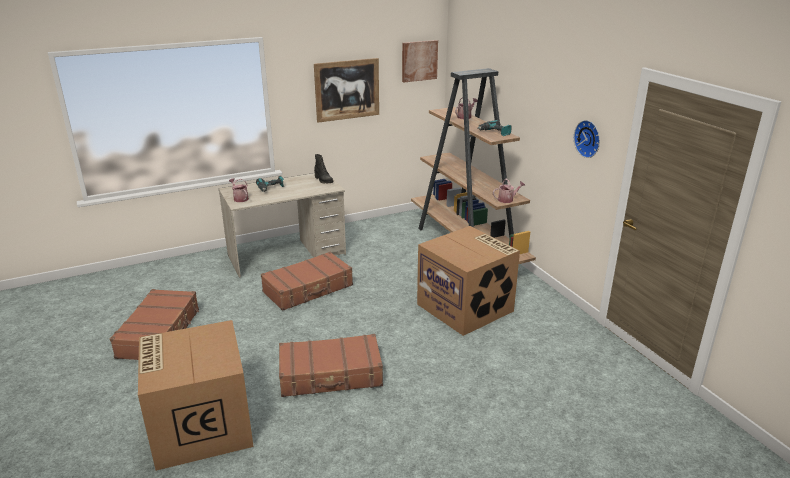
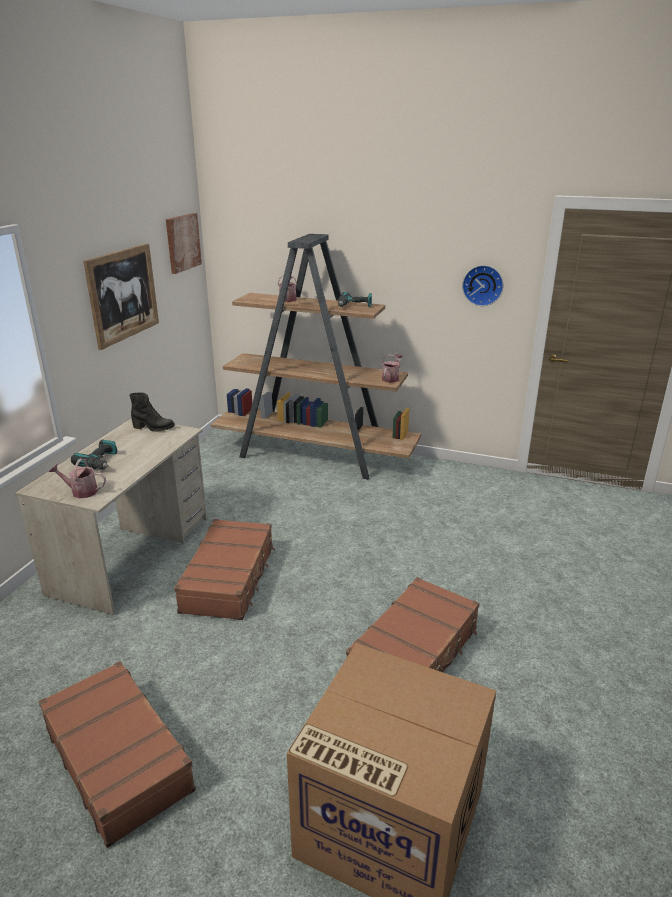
camera: 45 degrees left, 0 degrees up
cardboard box [417,226,520,336] -> none

